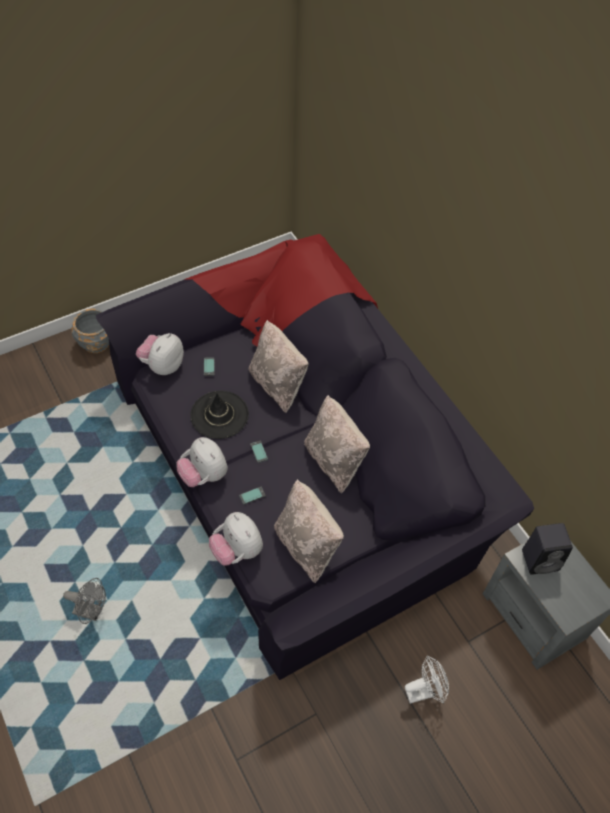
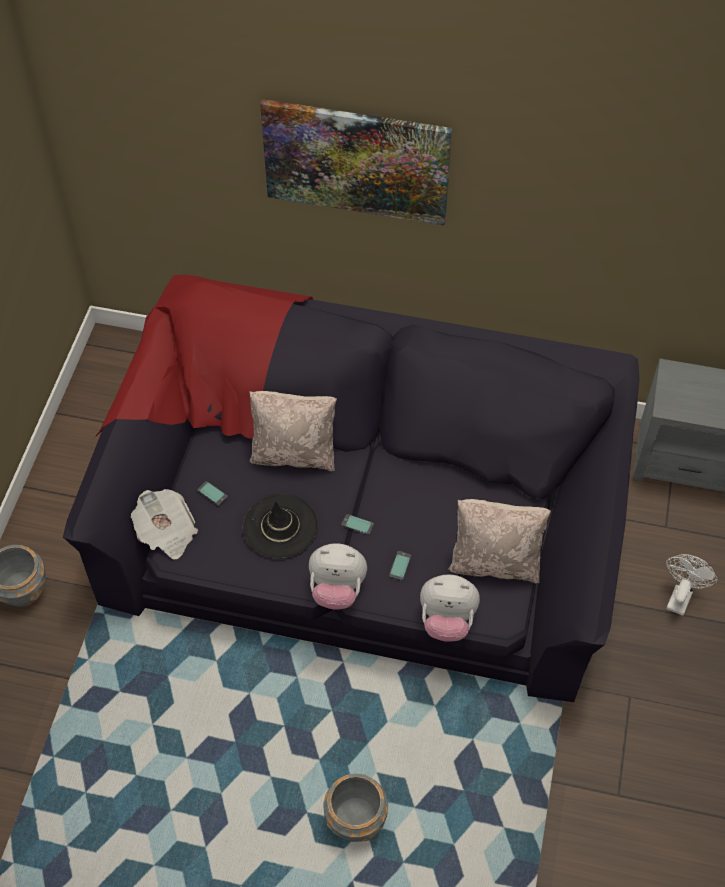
camera: 45 degrees left, 0 degrees up
grey fan [63,578,106,624] -> grey planter [323,773,388,842]
plush toy [136,333,184,375] -> newspaper [131,489,198,559]
beige pillow [304,395,370,493] -> none
black speaker [522,523,573,575] -> none
none -> picture [260,99,452,226]

